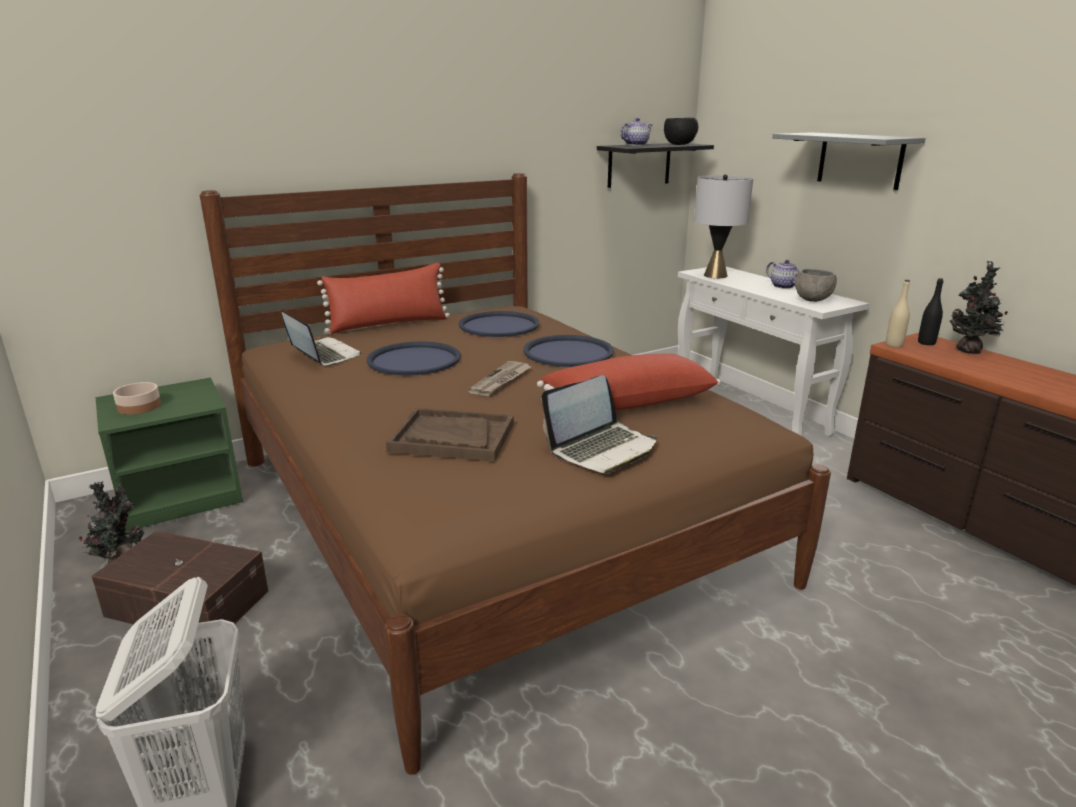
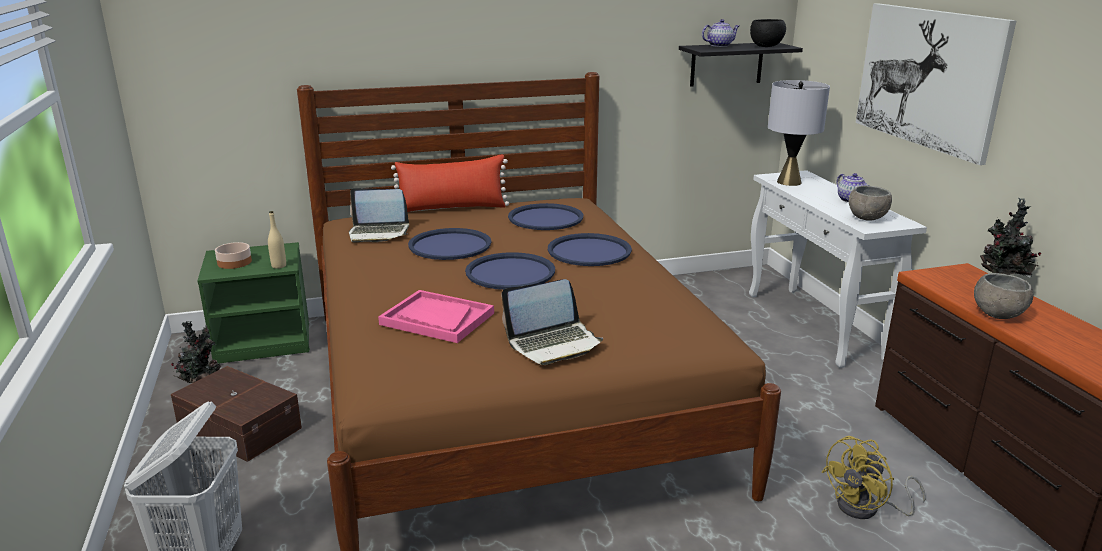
camera: 15 degrees right, 0 degrees up
laptop [282,312,361,366] -> laptop turned 120 degrees clockwise [349,188,409,243]
brown tray [386,408,514,462] -> pink tray [378,290,494,343]
newspaper [468,361,531,396] -> blue tray [465,252,555,290]
red pillow [537,353,721,410] -> none
grey shelf [772,132,926,190] -> picture [856,3,1016,165]
beige bottle [886,280,910,347] -> beige bottle moved to [268,211,286,269]
black bottle [918,278,943,345] -> none
none -> yellow fan [821,436,925,519]
none -> grey bowl [974,273,1033,319]

